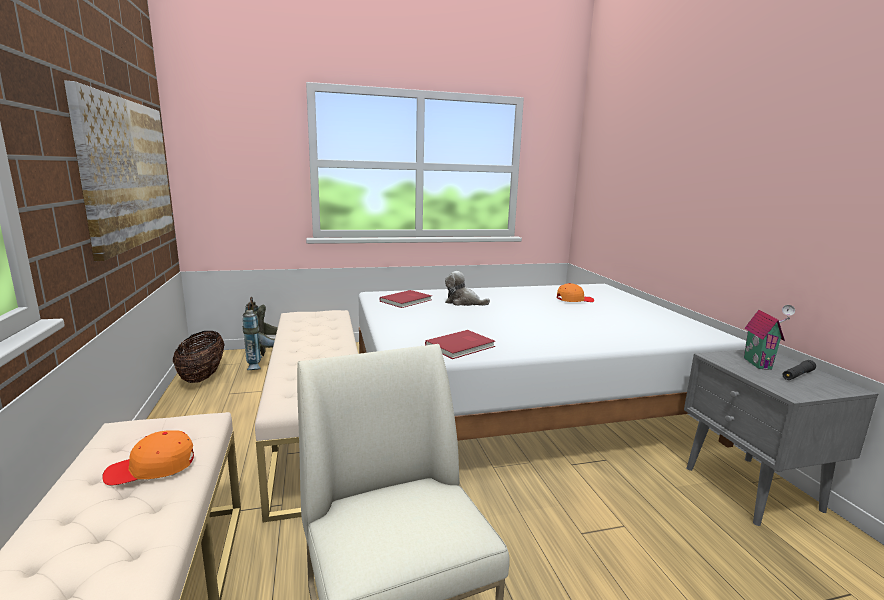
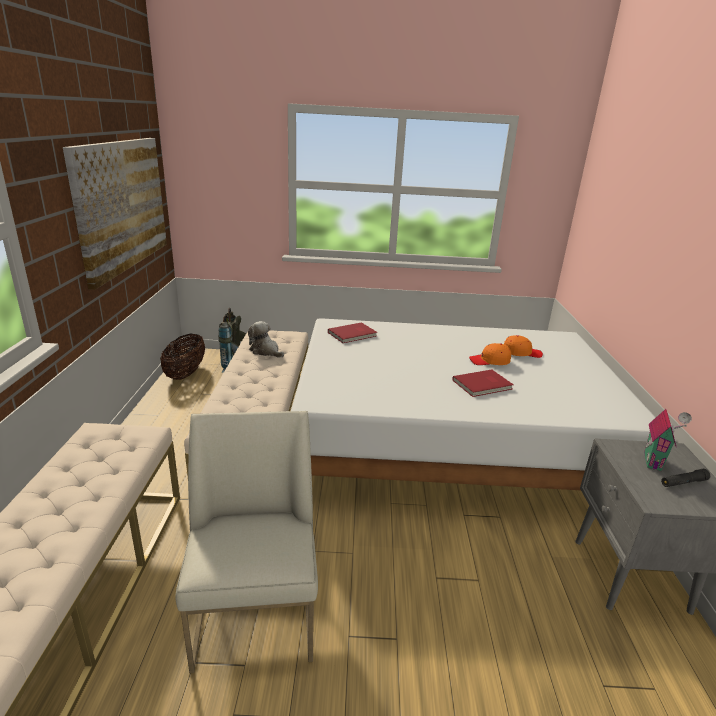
camera: 15 degrees right, 10 degrees up
orange cap [102,430,194,485] -> orange cap moved to [469,343,511,365]
red book [425,330,495,359] -> red book moved to [453,370,514,397]
plush toy [445,271,490,306] -> plush toy moved to [248,321,284,358]

